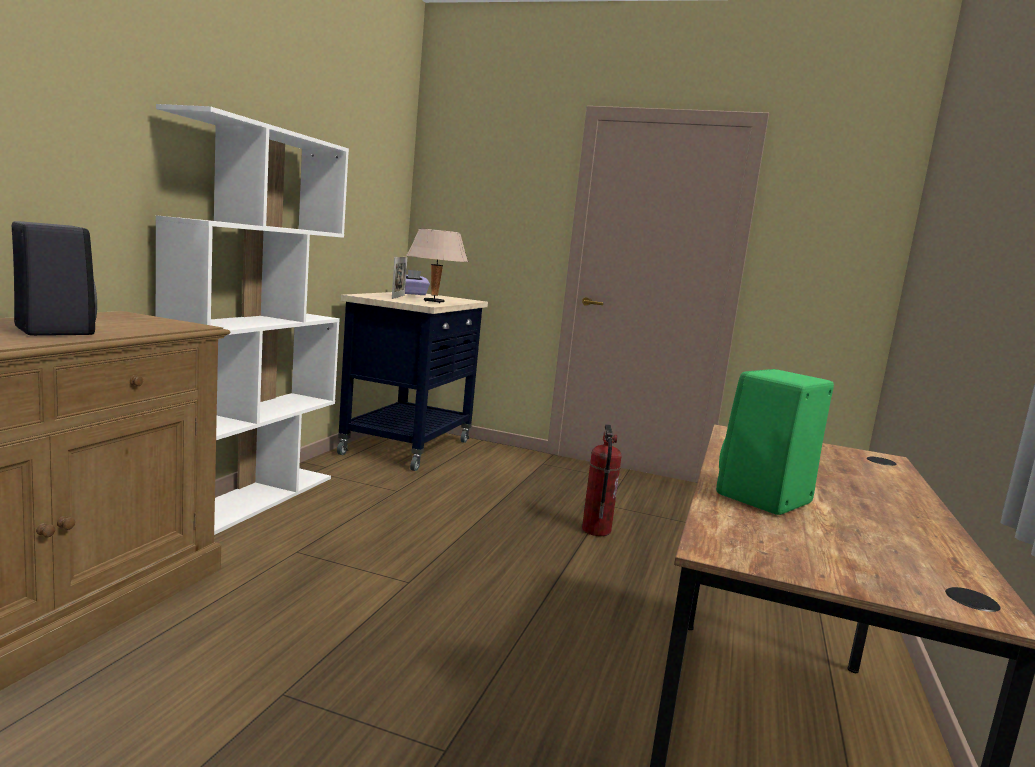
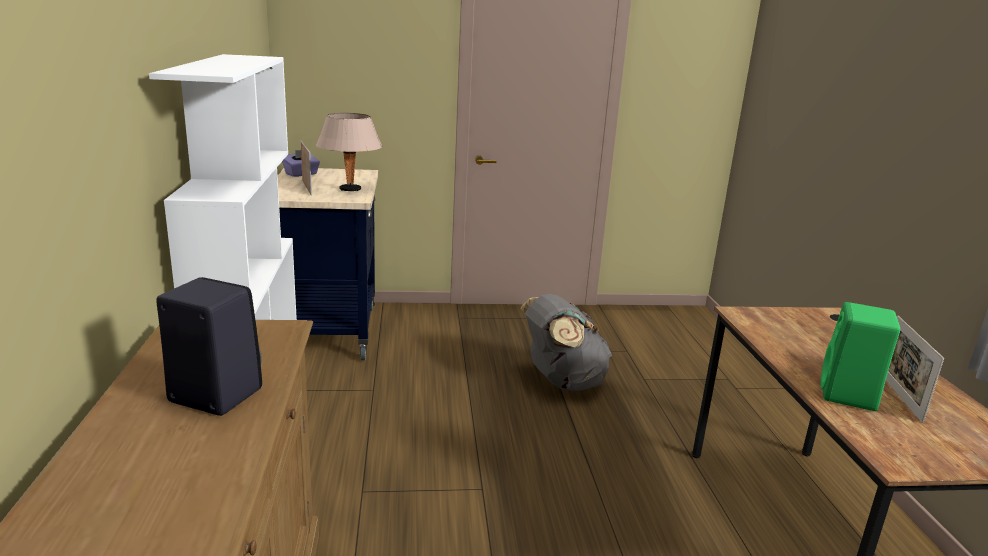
camera: 25 degrees left, 10 degrees up
fire extinguisher [582,424,622,536] -> grey backpack [520,294,612,392]
none -> picture frame [886,316,944,423]

